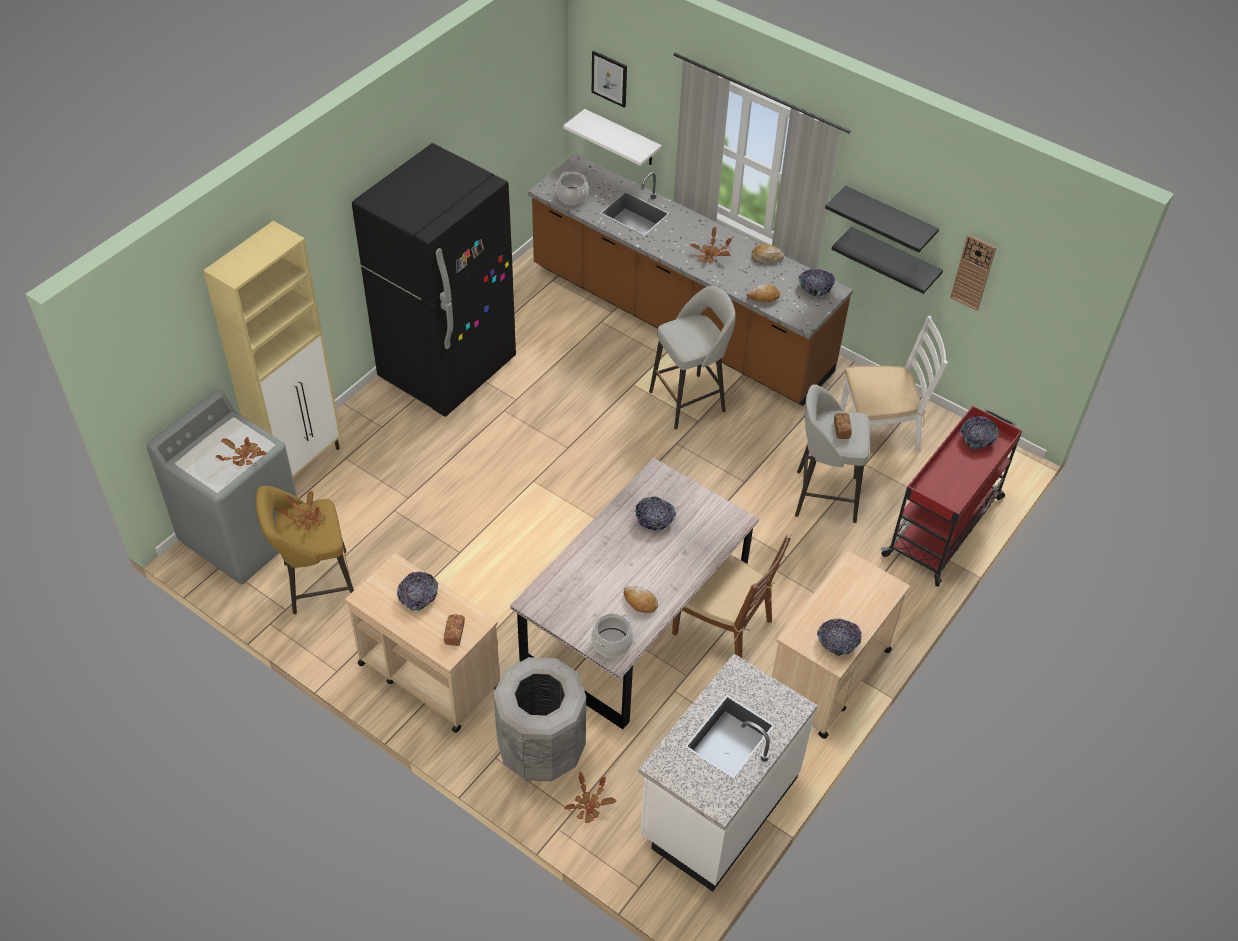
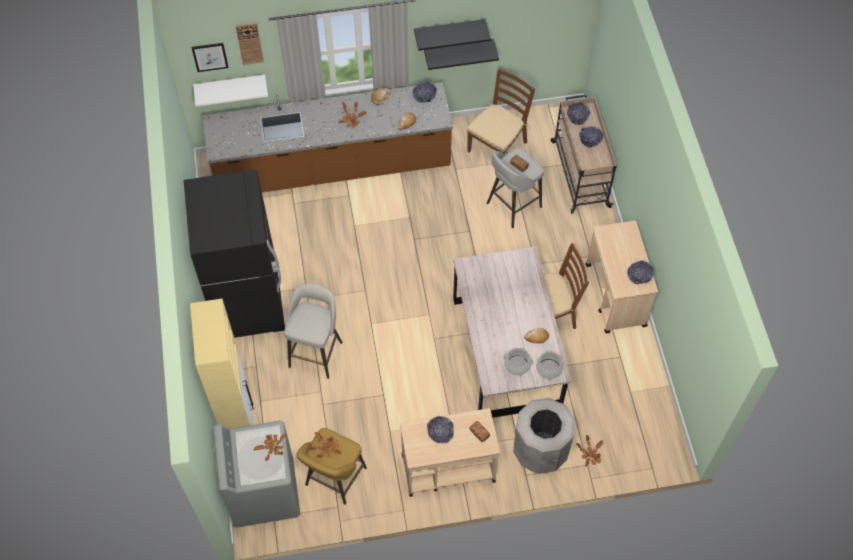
camera: 45 degrees left, 10 degrees up
cooking pot [556,172,589,205] -> cooking pot moved to [503,348,533,376]
bowl [635,496,676,531] -> bowl moved to [579,126,603,148]
white counter [638,654,817,892] -> none
grey stool [649,286,735,429] -> grey stool moved to [284,283,343,379]
white chair [840,316,948,451] -> brown chair [467,68,535,154]
red cart [881,405,1022,587] -> beige cart [550,95,617,214]
wall clock [950,234,997,310] -> wall clock moved to [235,23,264,65]

